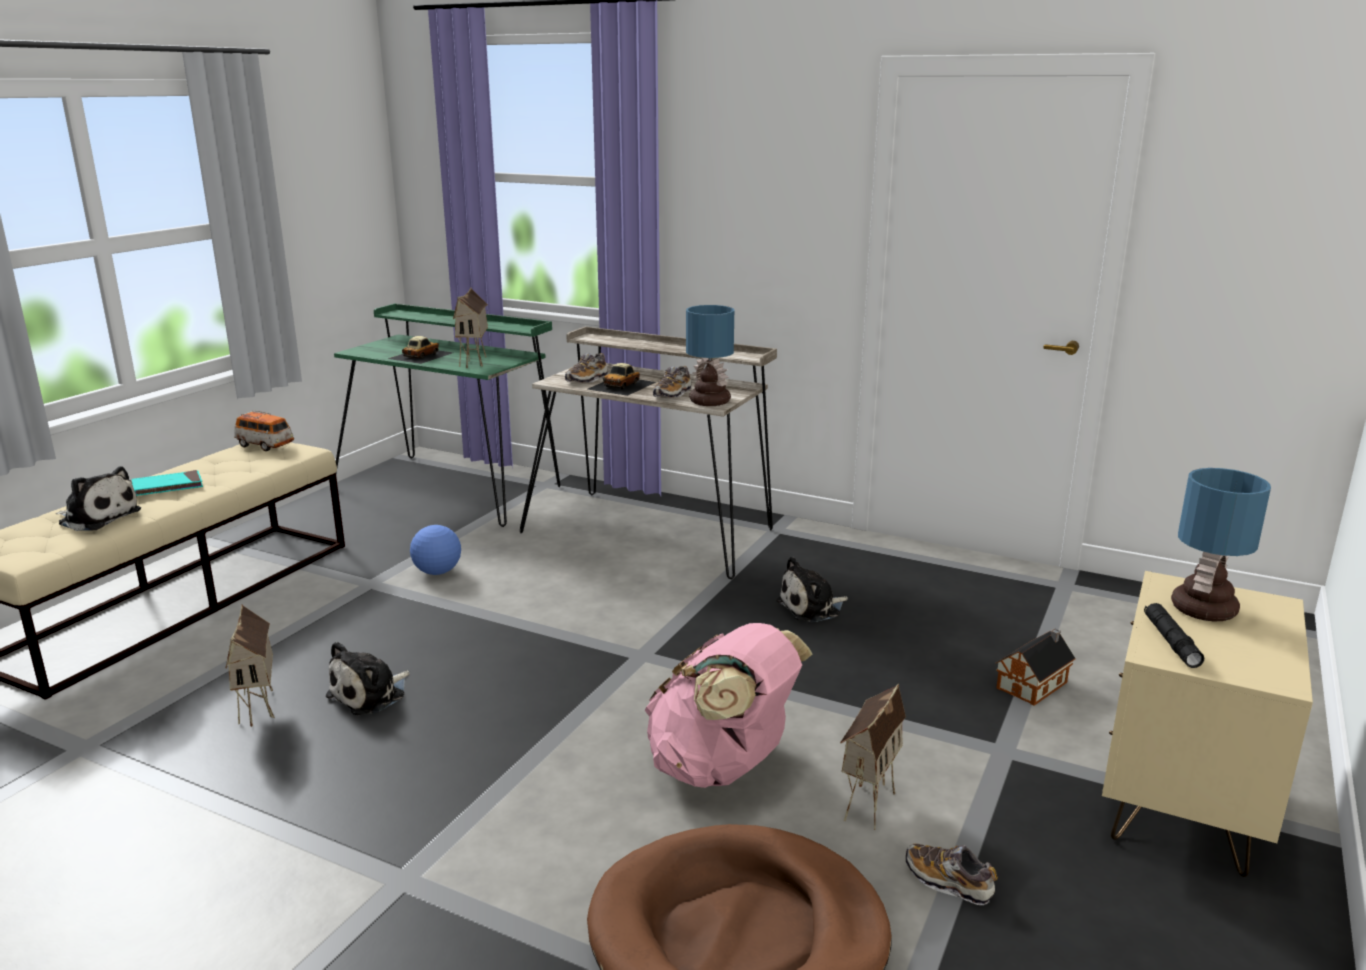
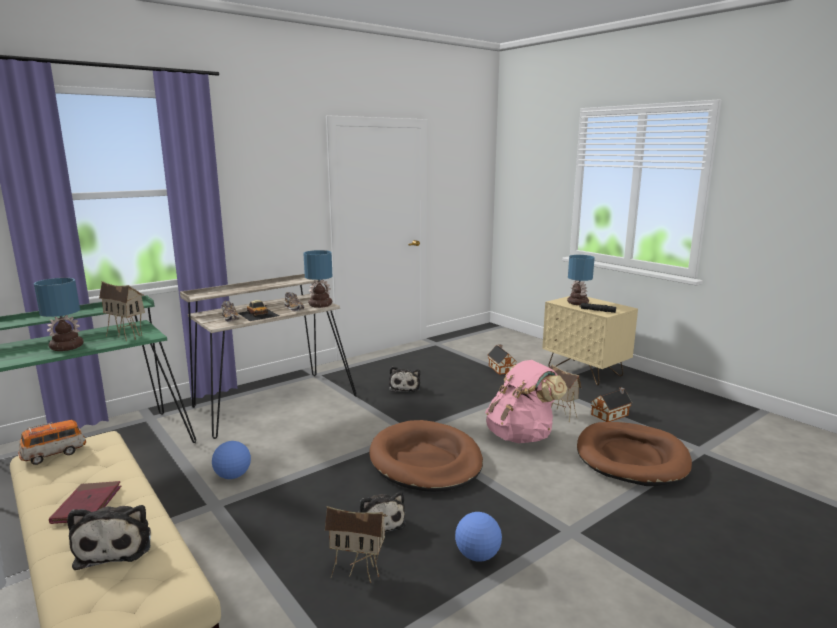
camera: 65 degrees left, 5 degrees down
plush toy [56,466,141,531] -> plush toy turned 120 degrees clockwise [67,505,151,570]
turquoise book [132,470,203,496] -> red book [49,481,122,524]
toy car [388,336,453,364] -> table lamp [34,278,83,351]
shoe [906,844,998,905] -> toy house [591,387,632,422]
none -> brown dog bed [369,420,483,492]
none -> football [455,512,502,562]

